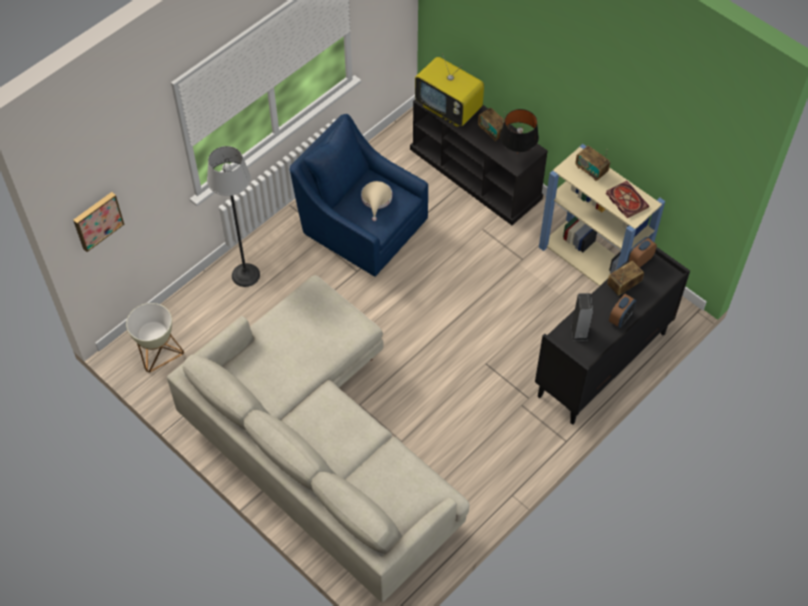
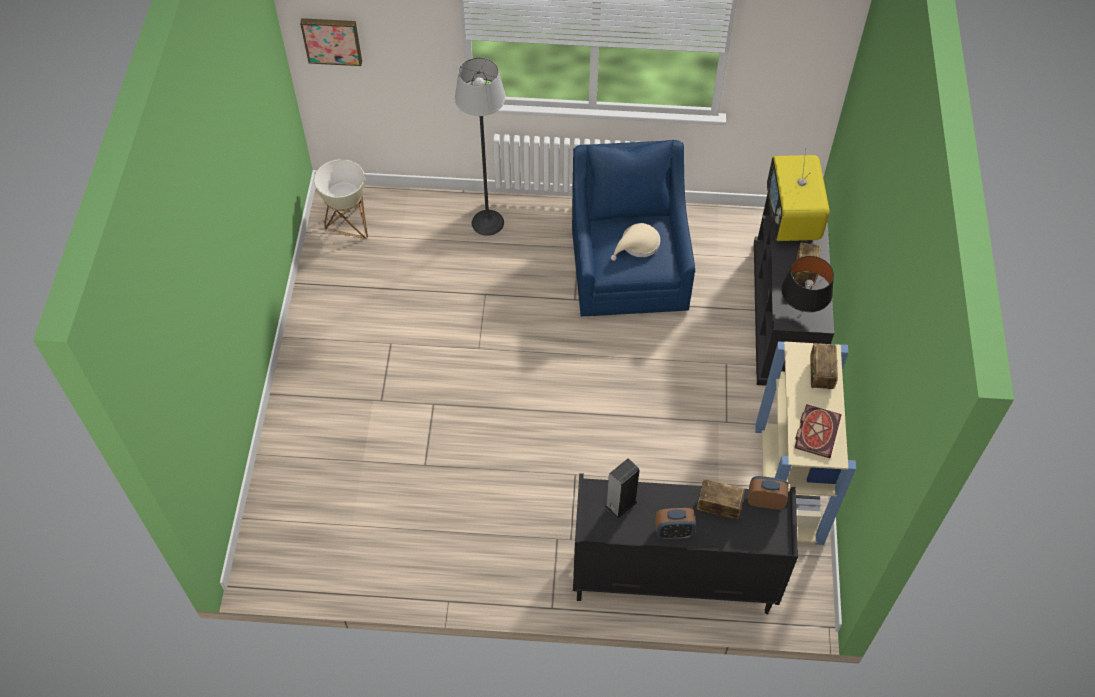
camera: 50 degrees right, 0 degrees up
beige sofa [167,275,469,603] -> none

